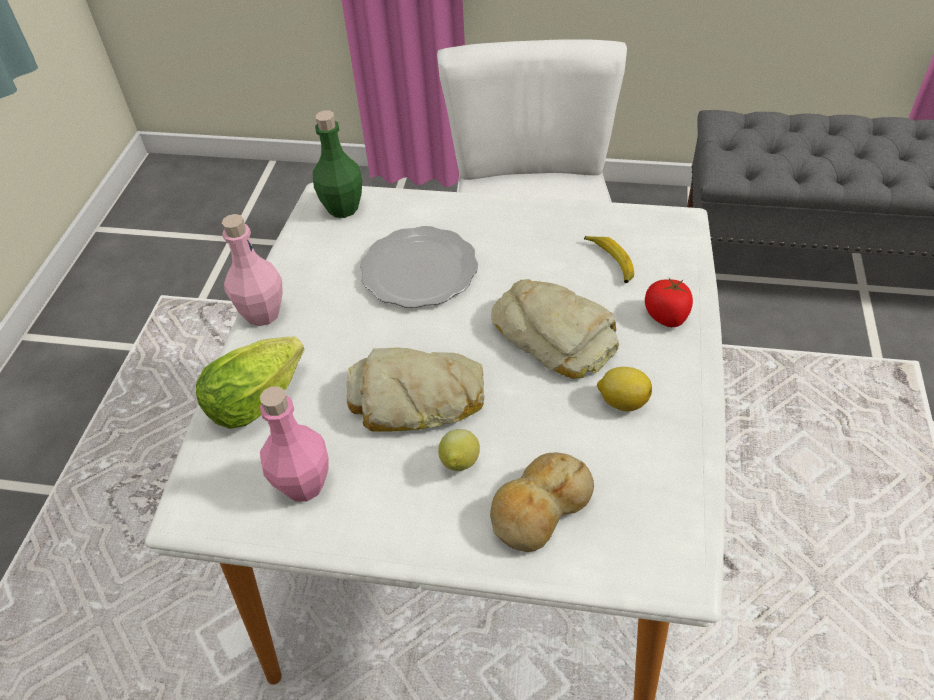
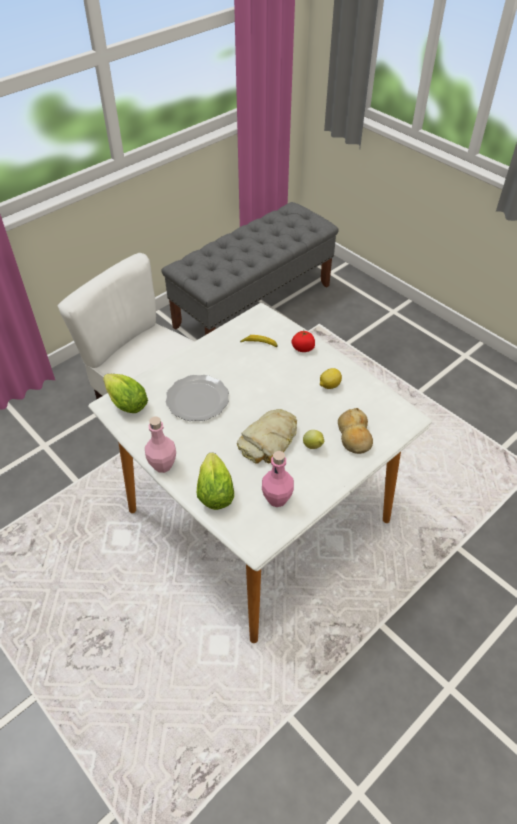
camera: 55 degrees left, 0 degrees up
green bottle [313,110,362,218] -> lettuce [103,374,148,413]
bread [491,279,619,379] -> none

